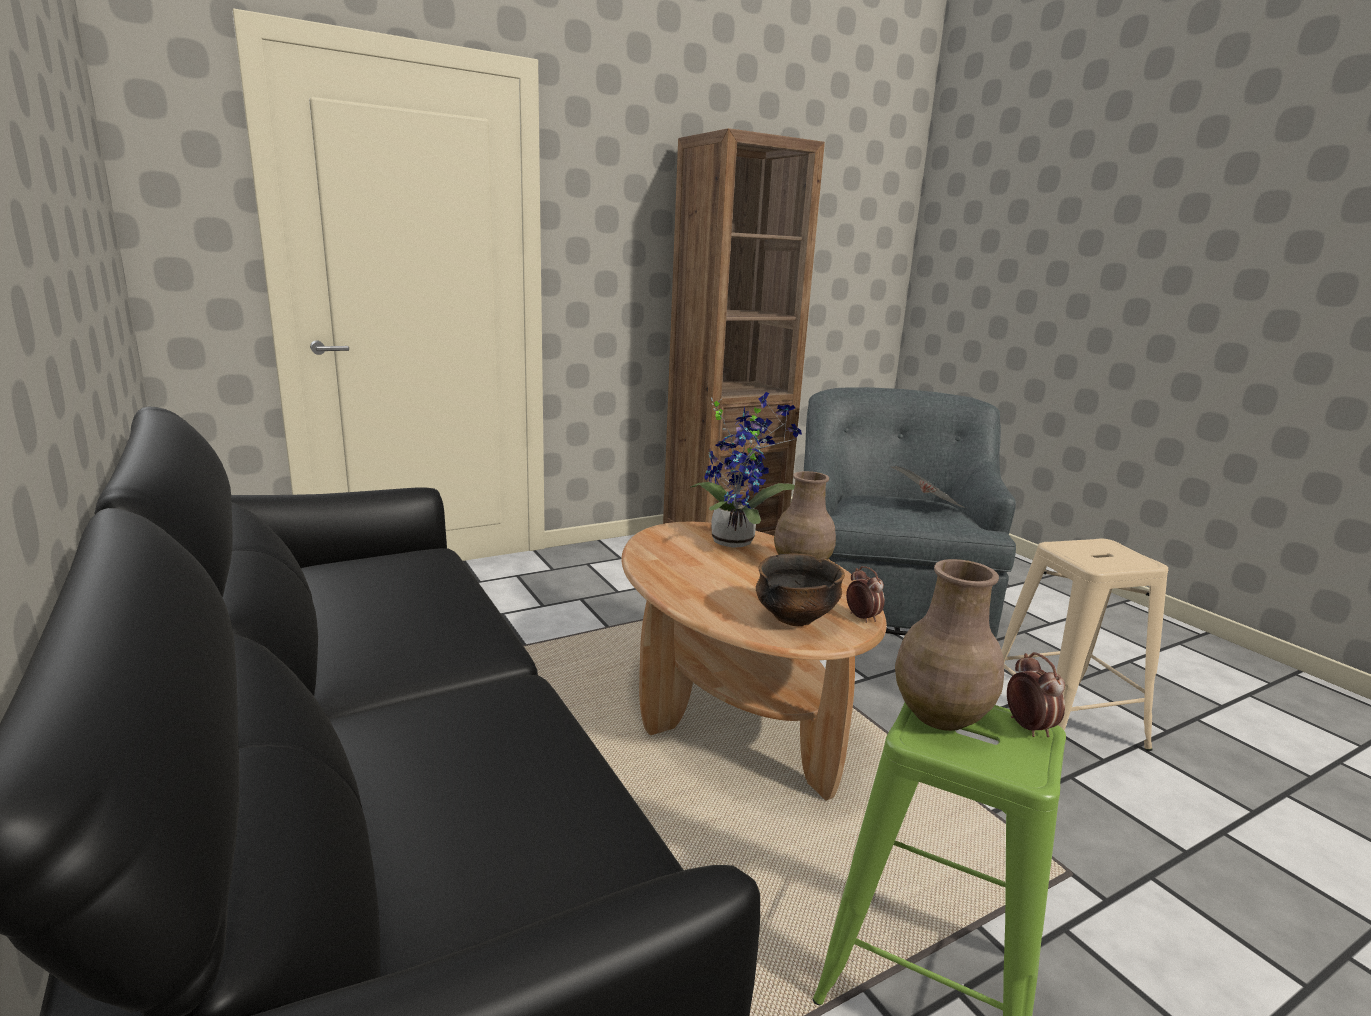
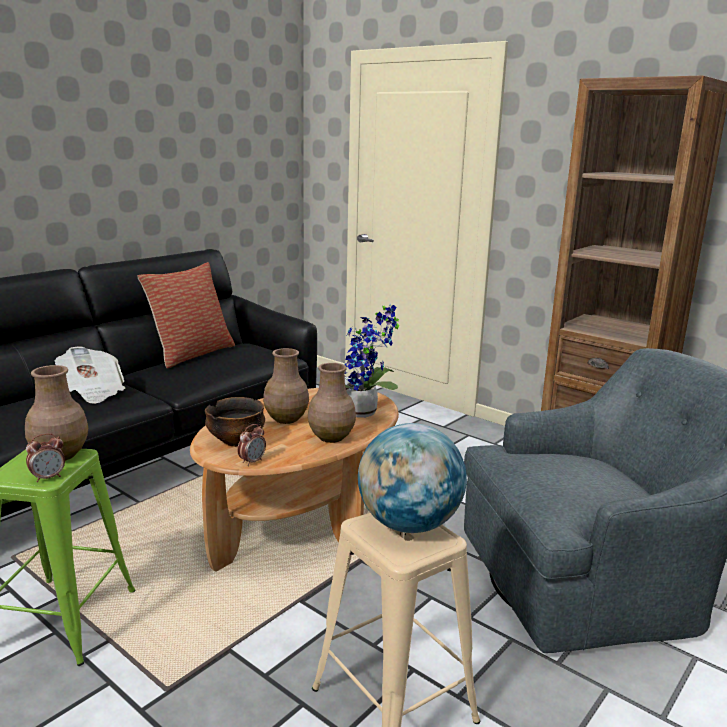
camera: 70 degrees right, 0 degrees up
newspaper [891,466,966,508] -> newspaper moved to [55,346,125,404]
none -> pillow [137,262,235,369]
none -> brown vase [263,348,309,424]
none -> globe [358,423,467,533]

